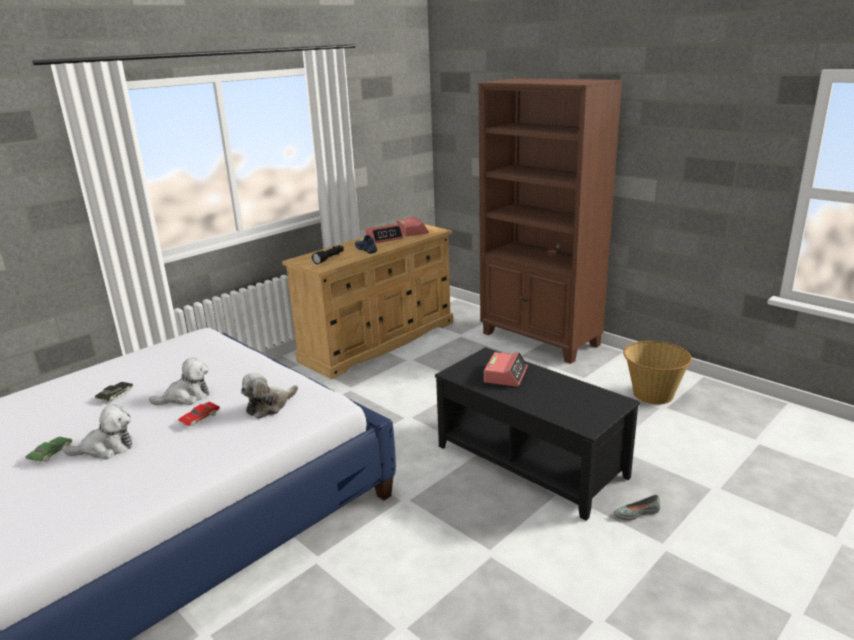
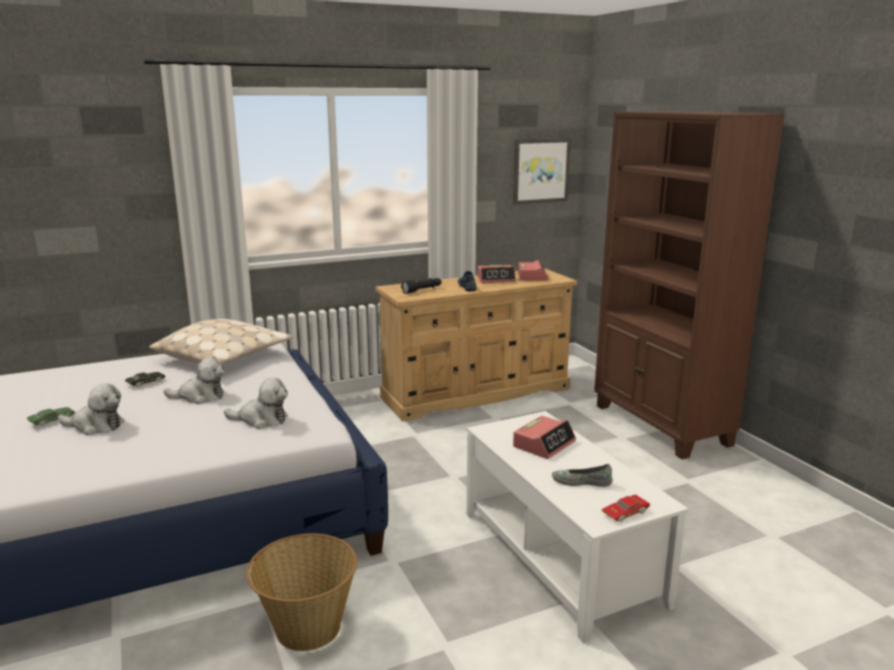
camera: 20 degrees right, 5 degrees down
red toy car [178,402,220,426] -> red toy car moved to [601,495,650,522]
plush toy [241,373,298,419] -> plush toy turned 150 degrees counterclockwise [224,378,288,429]
black coffee table [435,347,640,521] -> white coffee table [467,411,688,643]
grey shoe [614,495,661,520] -> grey shoe moved to [552,464,613,487]
basket [623,341,692,404] -> basket moved to [246,533,357,651]
none -> beige pillow [149,319,293,364]
none -> picture [513,138,571,205]

